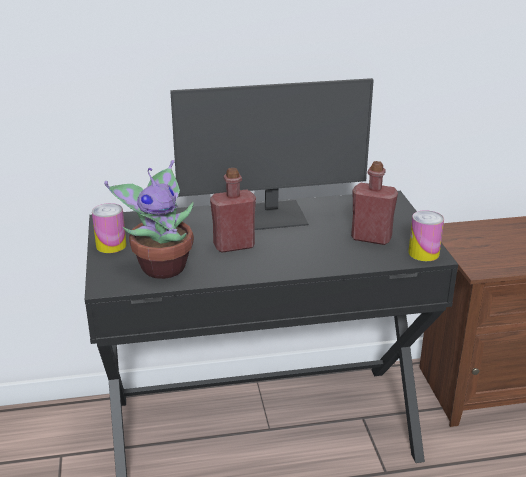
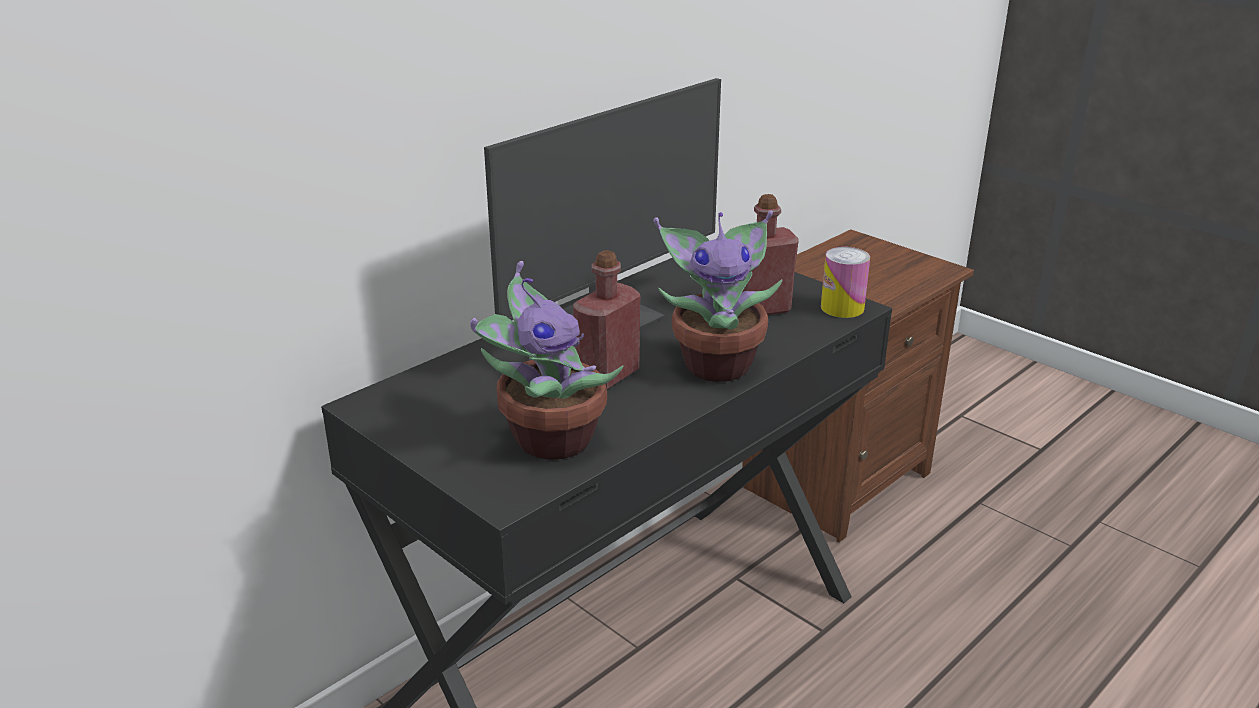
camera: 35 degrees left, 0 degrees up
can [92,203,126,253] -> none
none -> potted plant [653,211,782,382]

